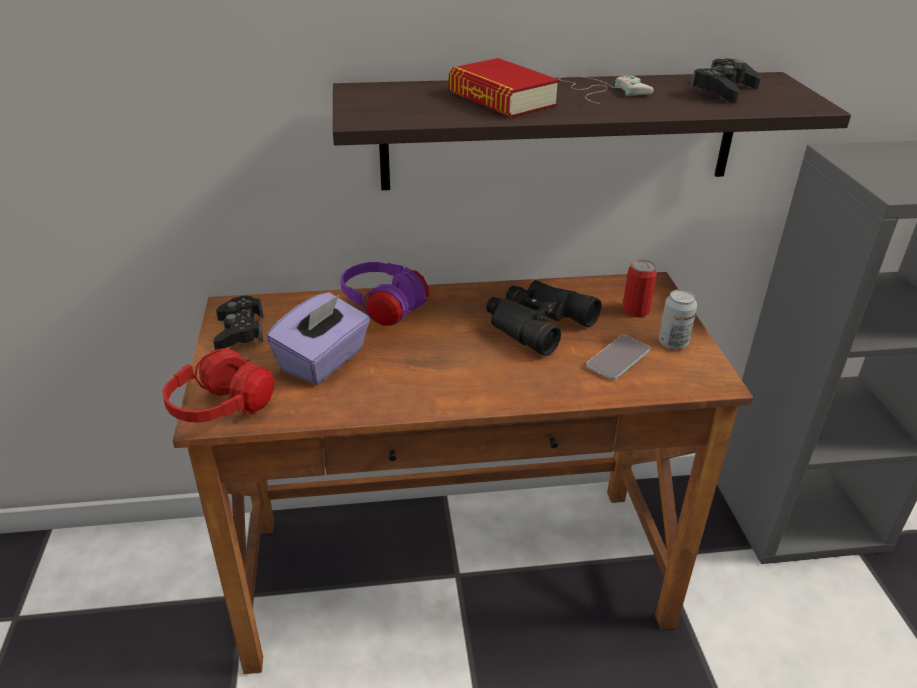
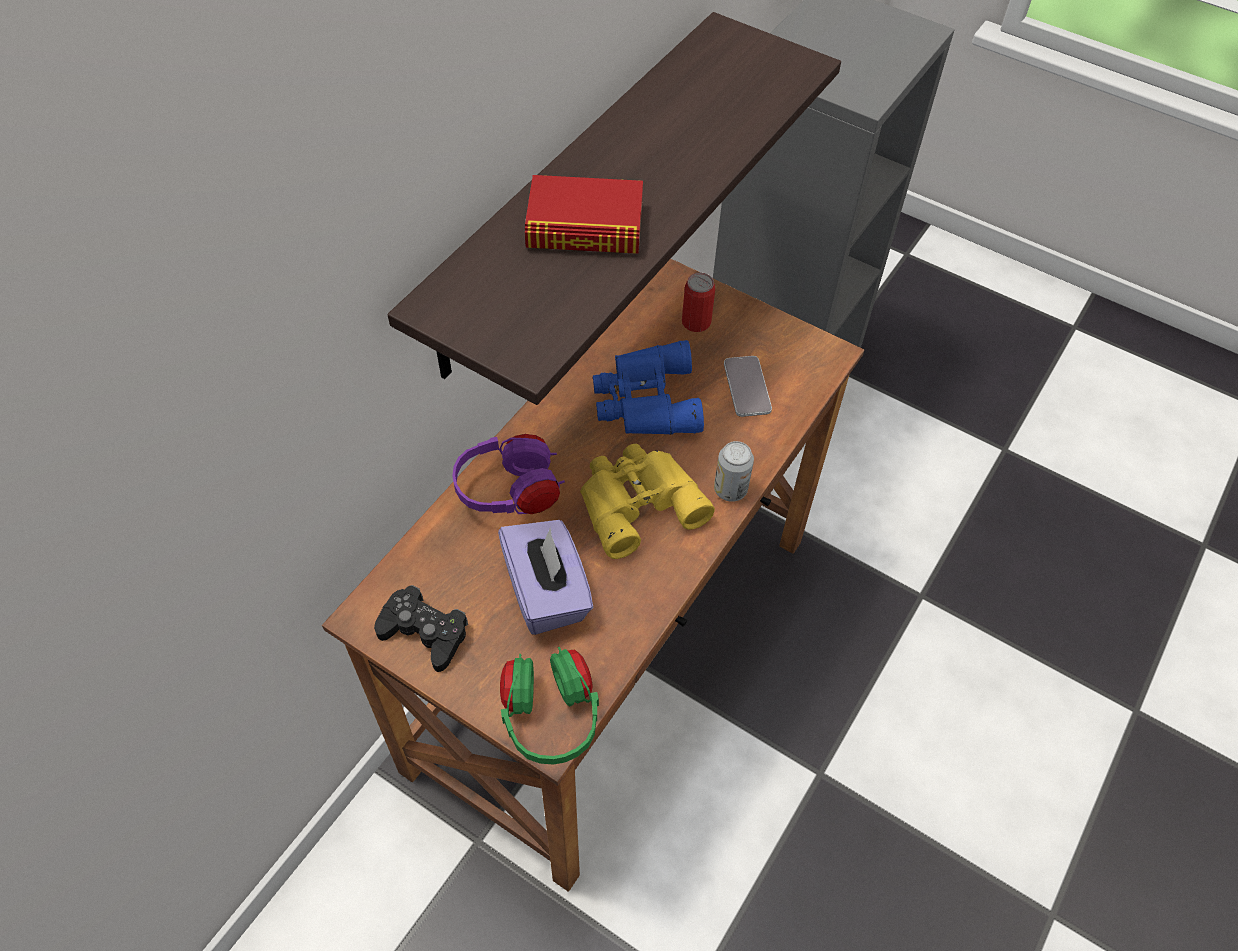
camera: 50 degrees left, 20 degrees up
red headphones [162,348,274,423] -> green headphones [500,647,599,765]
black binoculars [486,280,602,356] -> blue binoculars [593,340,704,434]
white game controller [559,75,654,104] -> none
can [659,290,697,350] -> can moved to [714,441,754,502]
black game controller [690,59,761,104] -> none
none -> yellow binoculars [580,444,715,559]

